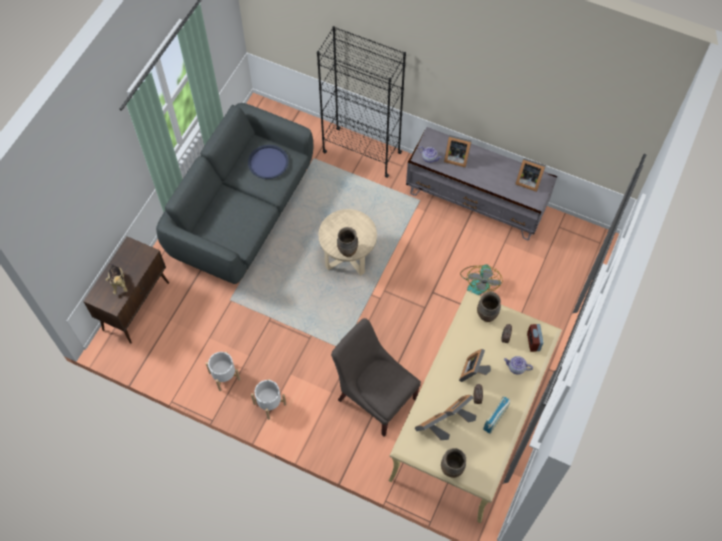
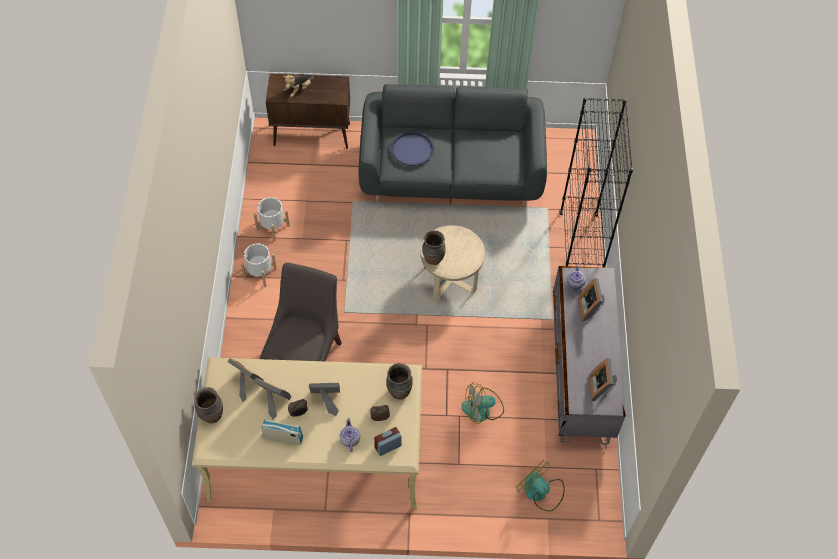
camera: 65 degrees right, 5 degrees down
blue tray [248,145,289,179] -> blue tray moved to [391,131,435,166]
none -> fan [517,461,565,511]

